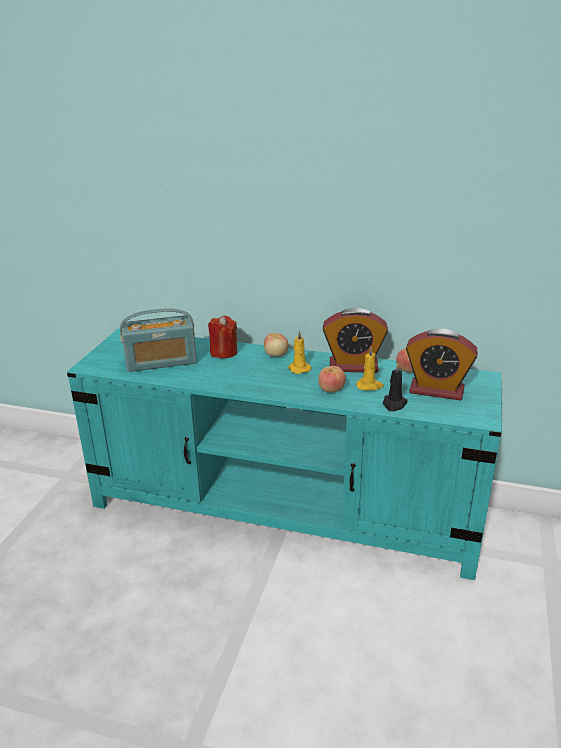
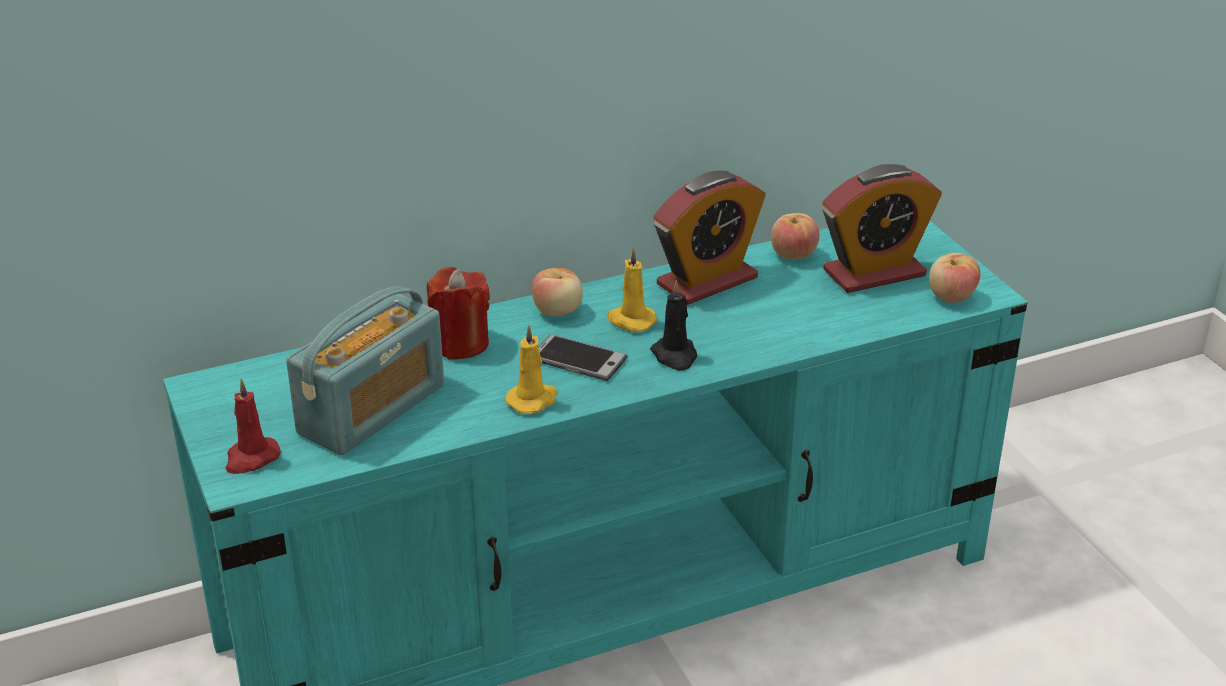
camera: 40 degrees left, 5 degrees up
apple [318,366,346,393] -> apple moved to [929,253,981,303]
yellow candle [356,347,384,390] -> yellow candle moved to [506,325,557,414]
black candle [383,363,408,412] -> black candle moved to [650,280,697,371]
none -> red candle [225,379,280,474]
none -> phone [539,334,628,381]

